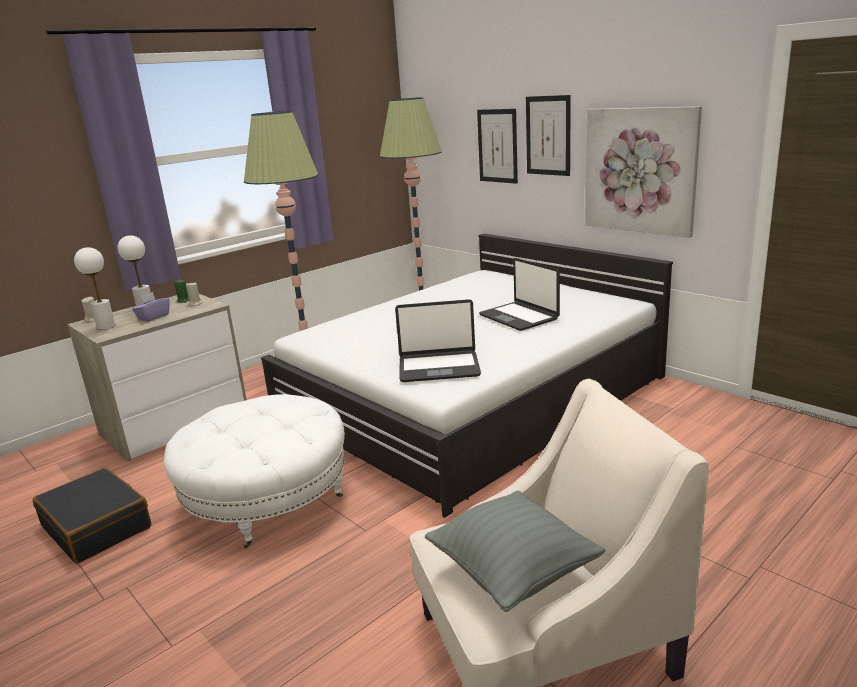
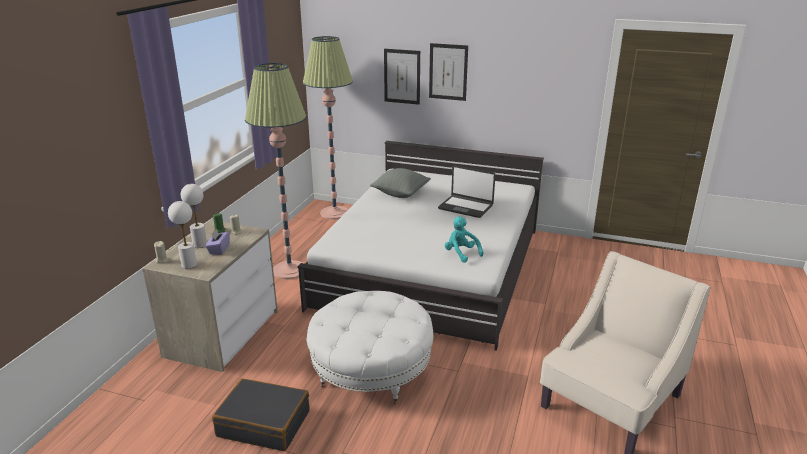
camera: 30 degrees left, 5 degrees up
laptop [395,299,481,382] -> turquoise plush toy [445,217,484,263]
grey pillow [425,490,606,612] -> grey pillow moved to [370,168,431,198]
picture [585,106,702,238] -> none

